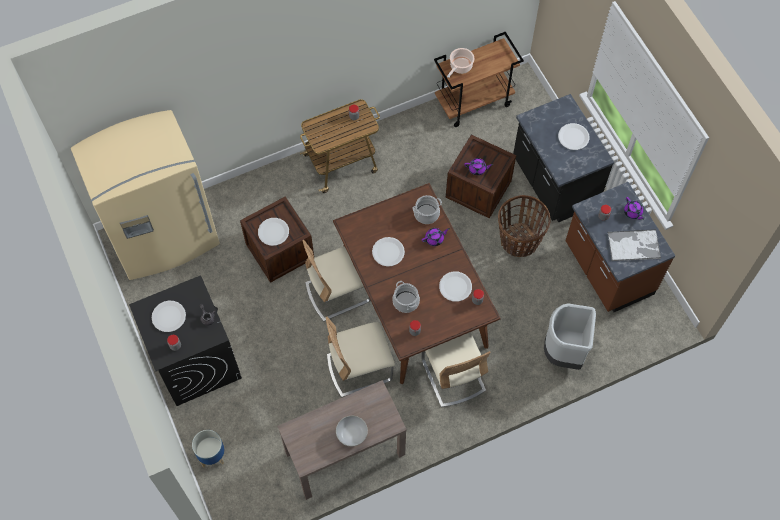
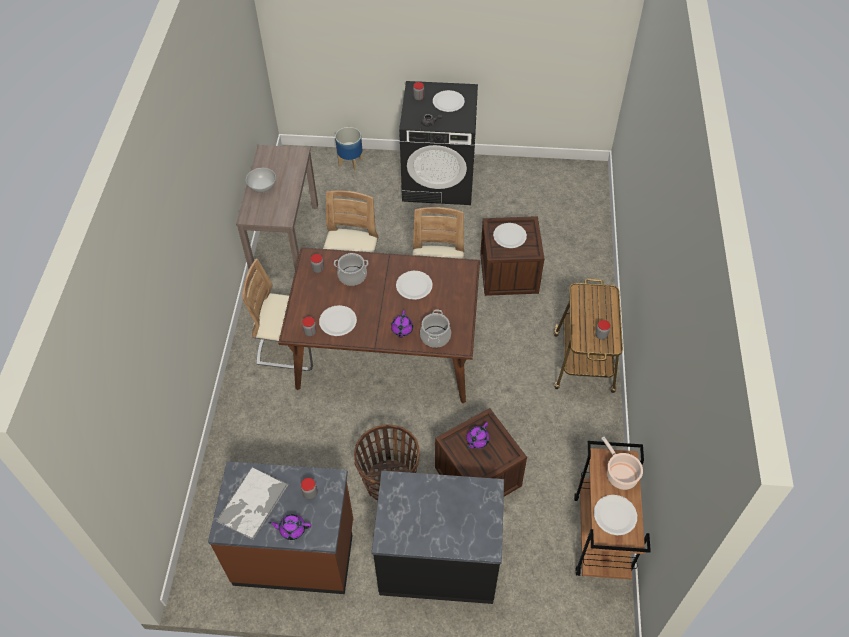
camera: 120 degrees right, 10 degrees down
beige fridge [71,110,220,280] -> none
grey trash can [544,304,596,370] -> none
white plate [558,123,590,150] -> white plate moved to [594,495,637,535]

